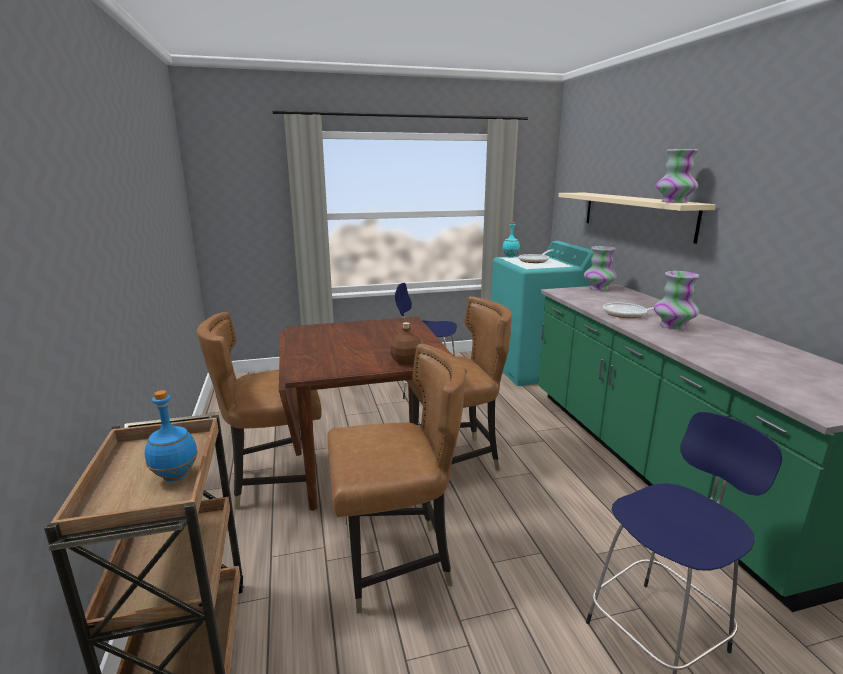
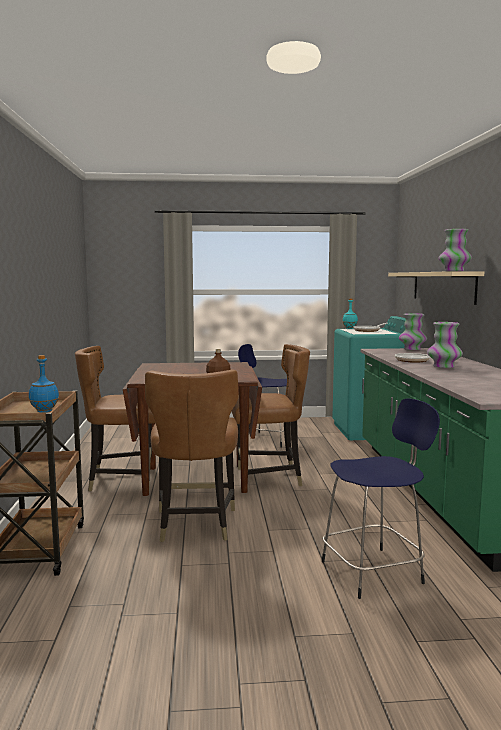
camera: 10 degrees right, 10 degrees down
brown chair [327,344,466,614] -> brown chair turned 90 degrees clockwise [145,369,239,542]

